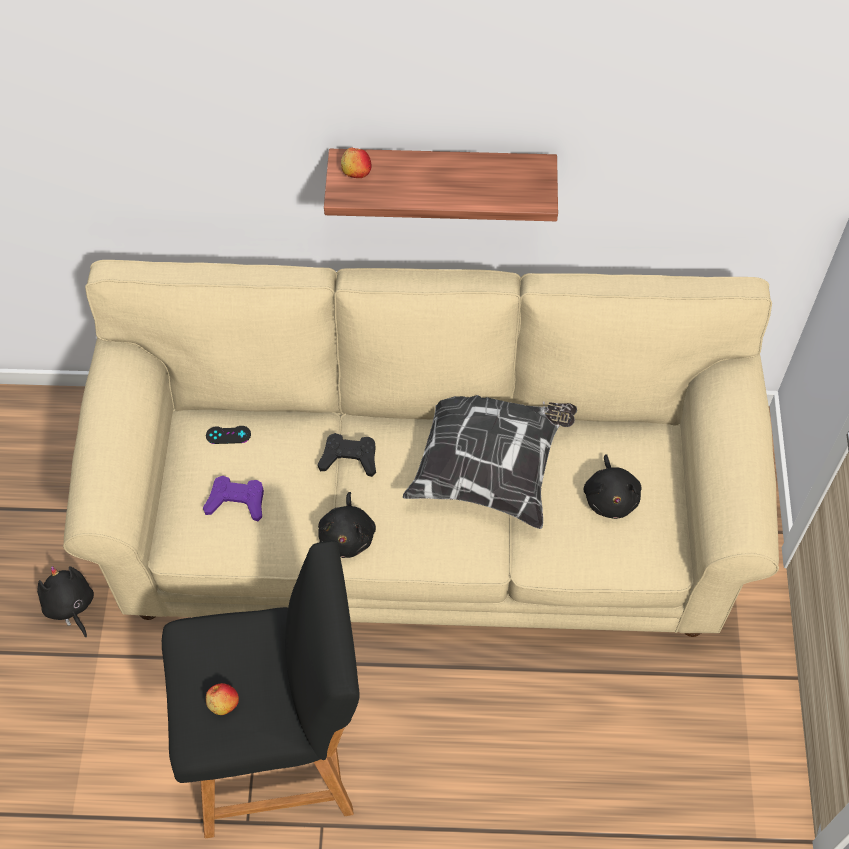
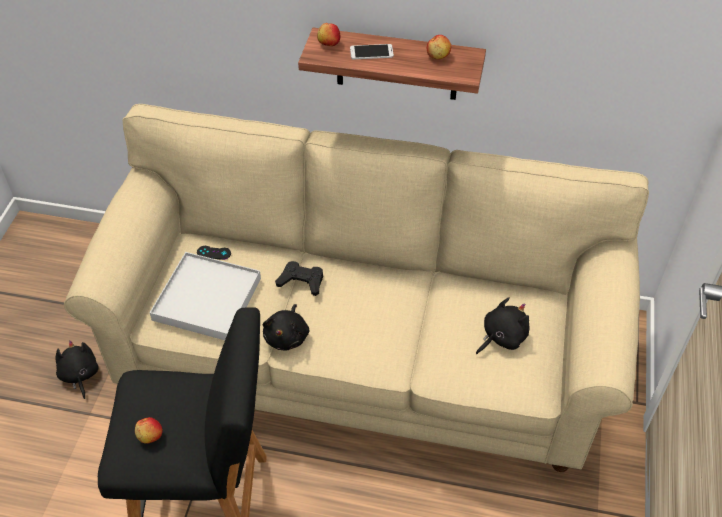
camera: 10 degrees right, 10 degrees down
purple game controller [203,476,264,521] -> white tray [149,252,261,340]
pillow [403,395,577,529] -> none
black plush toy [583,454,641,519] -> black plush toy turned 135 degrees counterclockwise [476,298,529,354]
none -> phone [350,44,394,60]
none -> apple [427,35,451,59]

